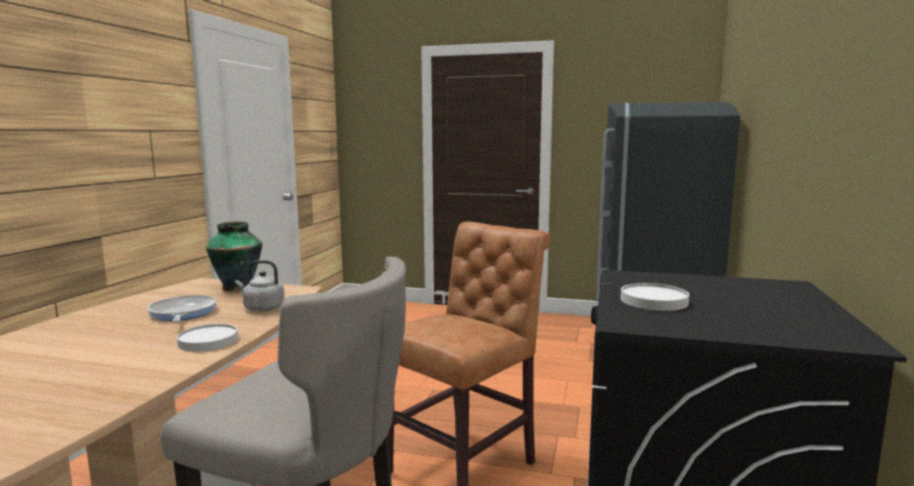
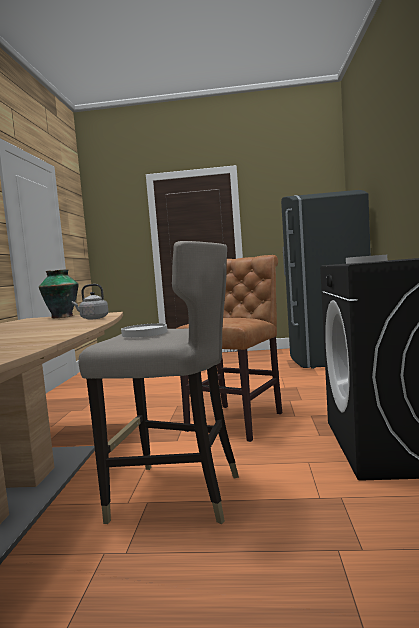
camera: 10 degrees left, 5 degrees down
frying pan [147,295,217,322] -> none
white plate [177,324,238,352] -> white plate moved to [121,323,168,338]

